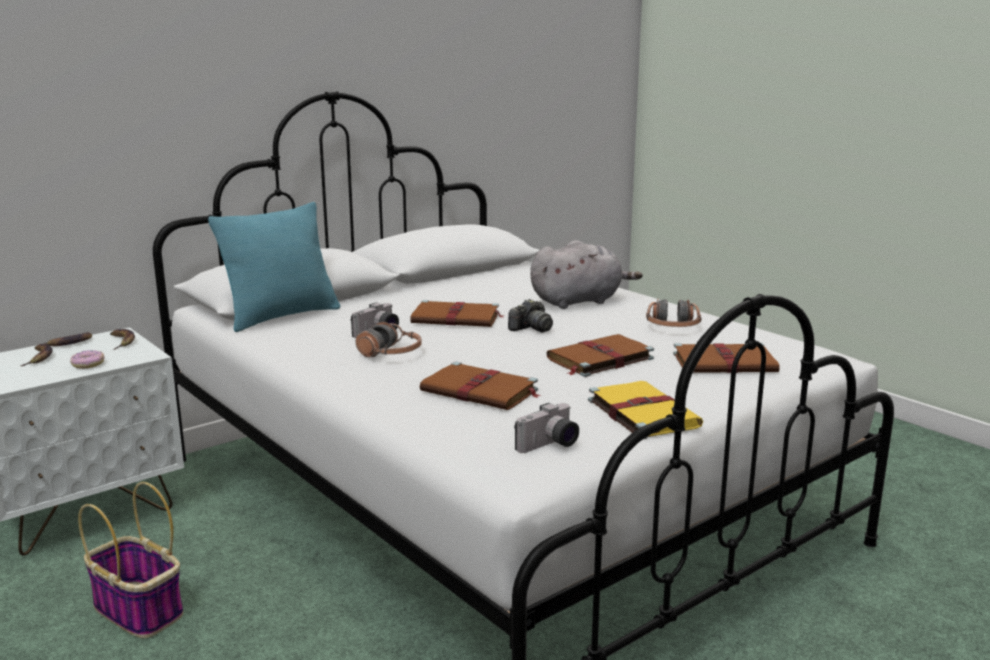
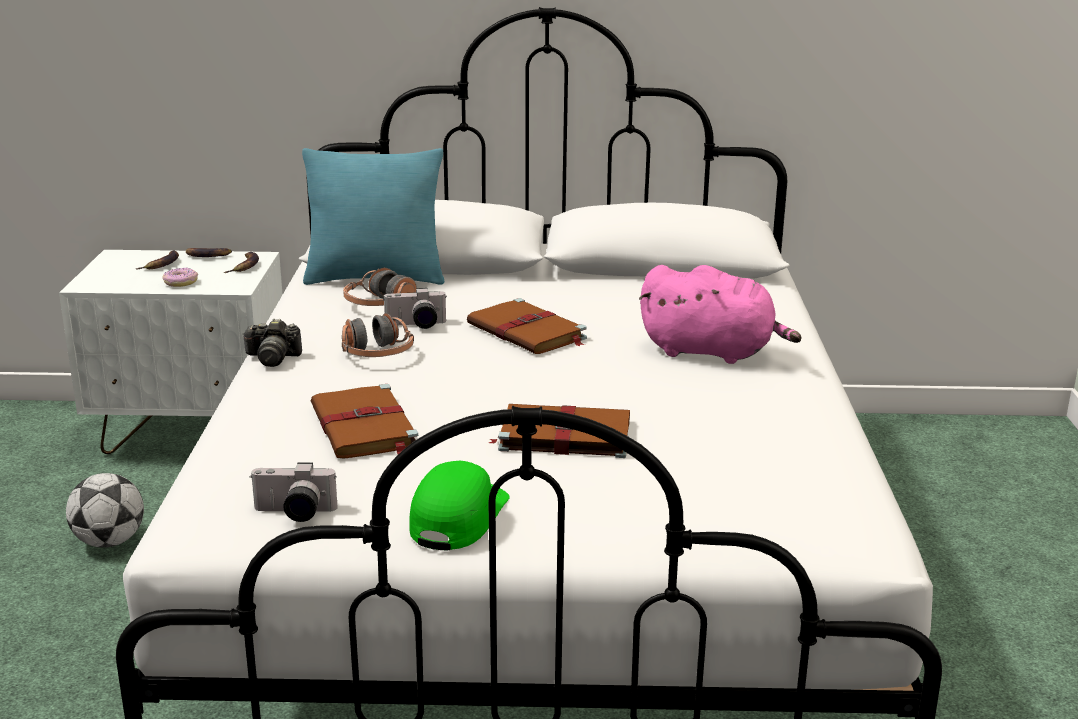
camera: 40 degrees right, 5 degrees up
basket [78,482,183,638] -> football [66,473,144,548]
camera [508,299,553,333] -> camera moved to [242,319,302,367]
grey plush toy [530,240,643,309] -> pink plush toy [639,265,801,364]
yellow book [588,381,703,439] -> green cap [409,461,510,550]
headphones [646,299,702,327] -> headphones moved to [343,268,417,306]
brown book [673,343,780,373] -> none

